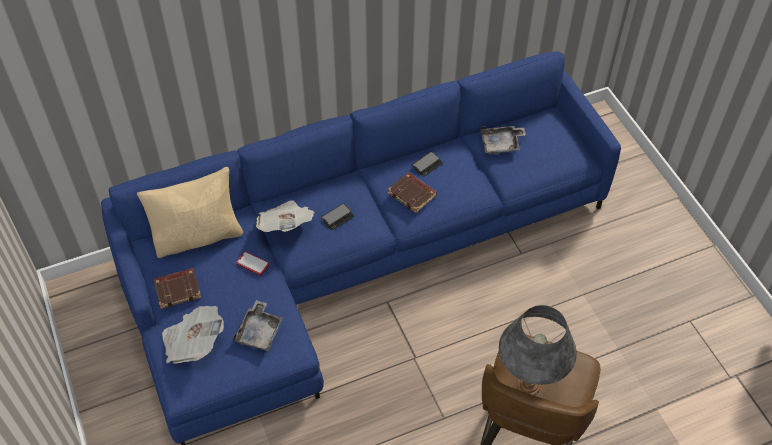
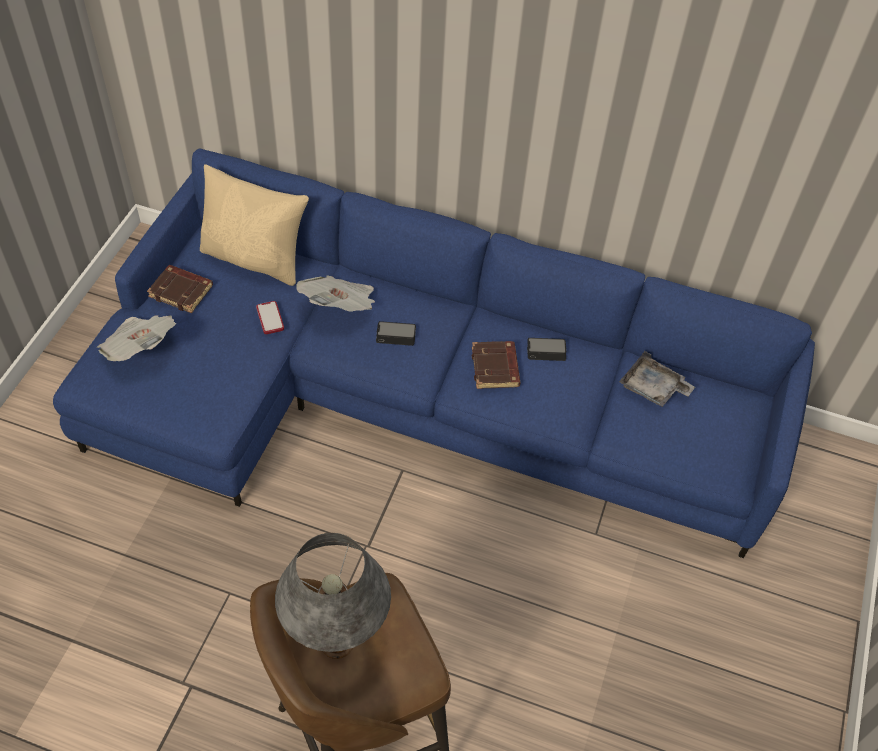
camera: 40 degrees right, 0 degrees up
grey tray [233,300,284,351] -> none

